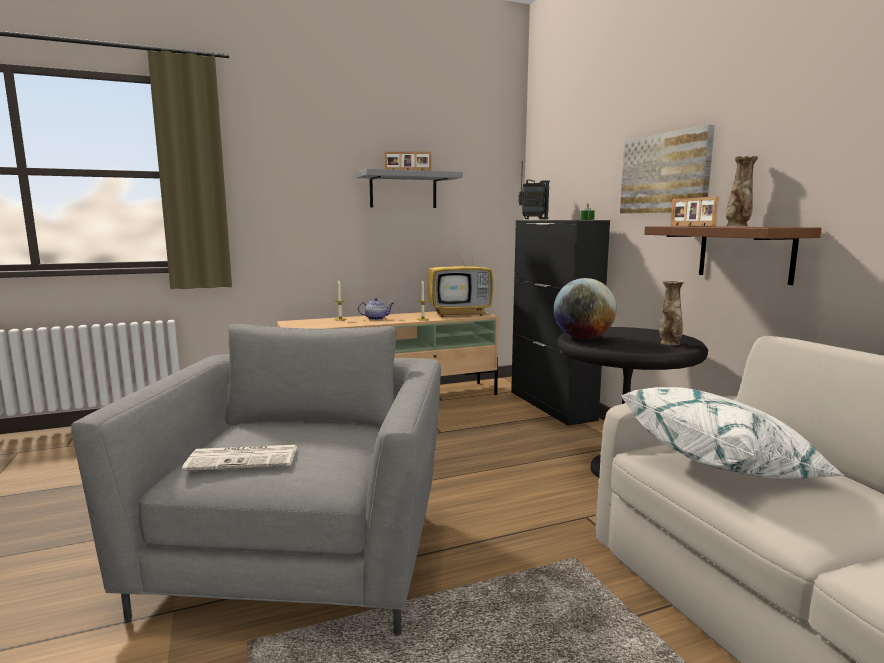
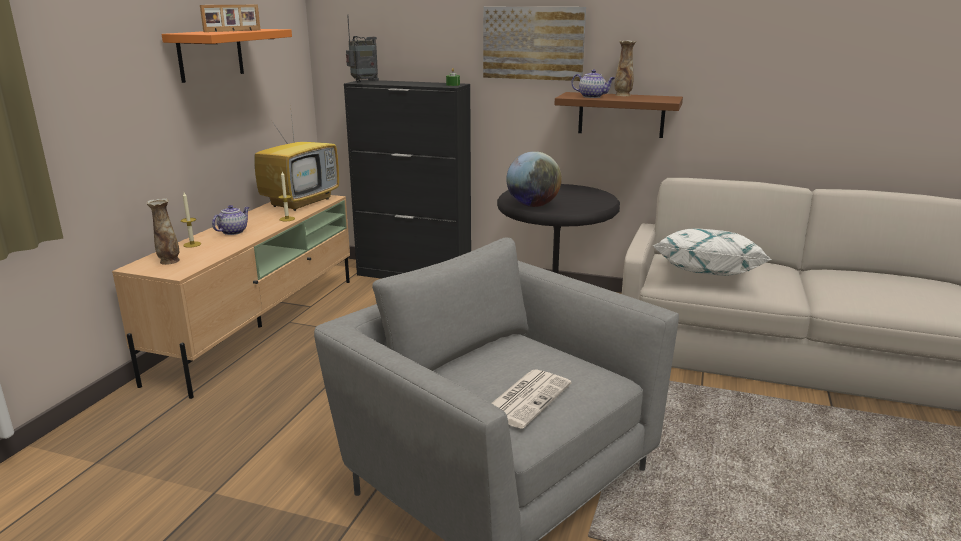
camera: 50 degrees left, 10 degrees up
grey shelf [357,169,463,208] -> orange shelf [162,29,292,83]
vase [659,280,684,345] -> vase moved to [146,198,180,265]
picture frame [670,196,719,226] -> teapot [571,70,615,98]

